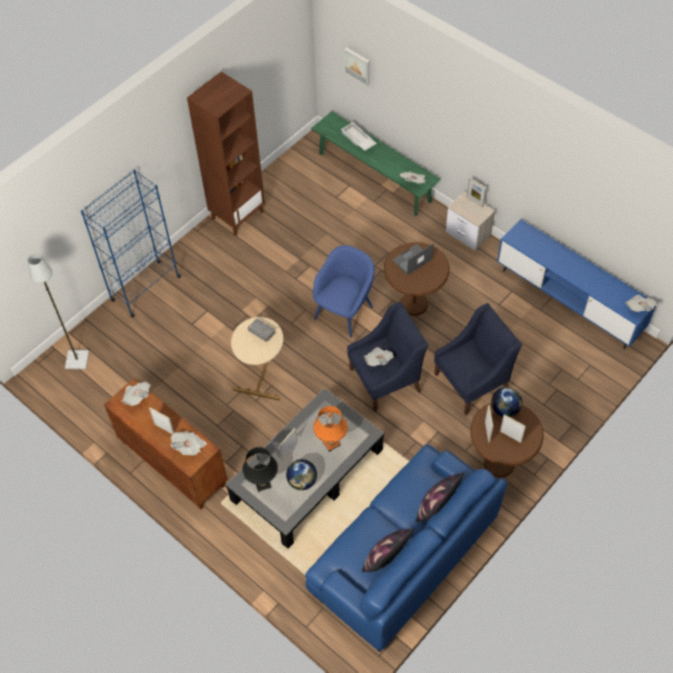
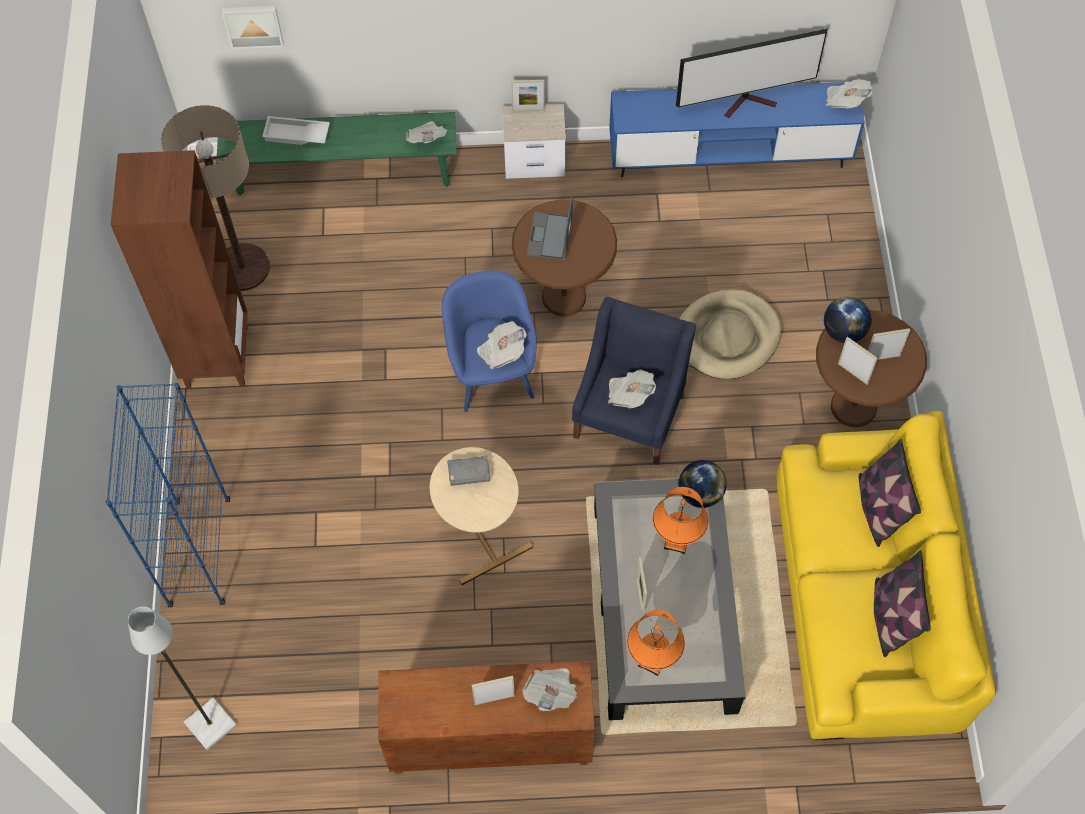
camera: 45 degrees left, 5 degrees up
newspaper [121,382,151,406] -> newspaper moved to [477,321,527,369]
black table lamp [242,447,278,492] -> orange table lamp [627,610,685,676]
globe [286,459,317,490] -> globe moved to [679,460,727,508]
blue sofa [305,444,507,652] -> yellow sofa [777,411,996,740]
blue armchair [434,303,522,415] -> beige dog bed [679,289,781,379]
none -> floor lamp [161,105,270,291]
none -> television [676,28,828,118]

